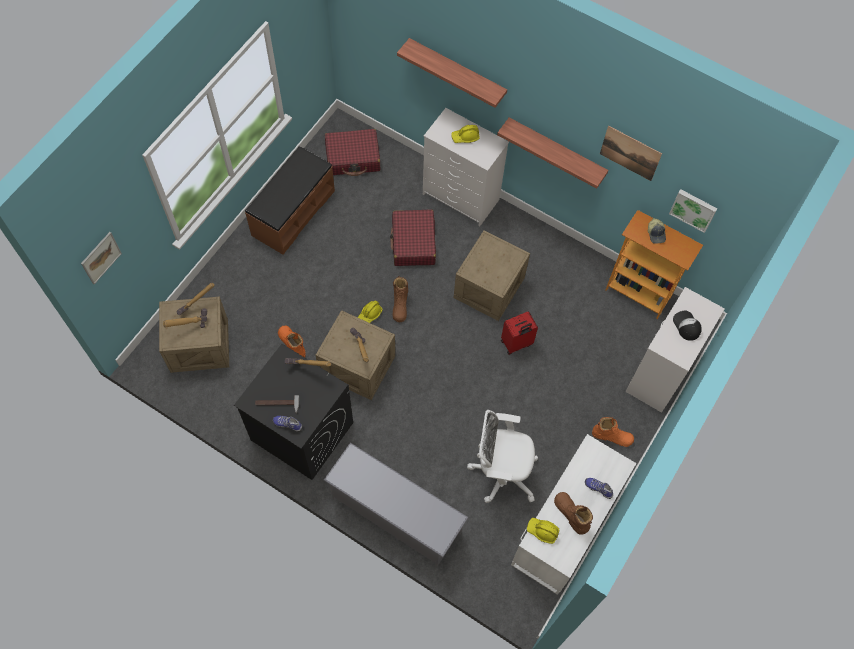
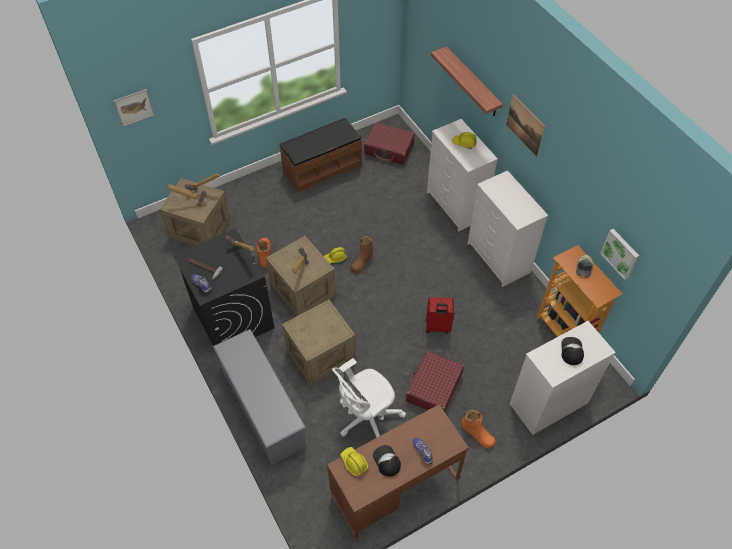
camera: 30 degrees right, 10 degrees down
red suitcase [390,209,436,266] -> red suitcase moved to [406,351,464,412]
crate [454,230,530,321] -> crate moved to [282,300,356,385]
white office chair [467,410,538,503] -> white office chair turned 75 degrees counterclockwise [332,358,406,438]
shelf [497,117,608,189] -> none
white desk [511,434,637,595] -> brown desk [327,405,469,539]
brown boot [554,492,593,535] -> cap [373,445,401,477]
picture [600,126,662,181] -> picture moved to [506,94,545,157]
none -> white dresser [467,170,548,287]

